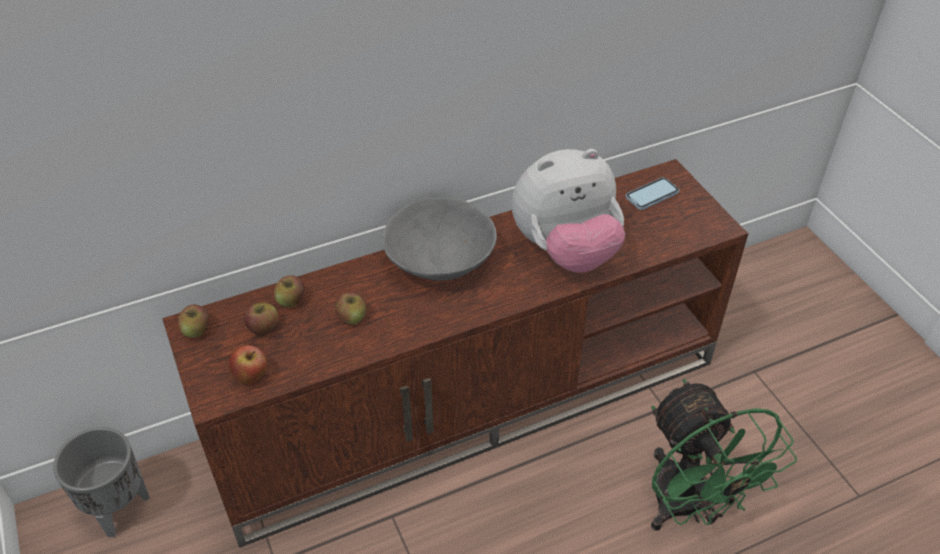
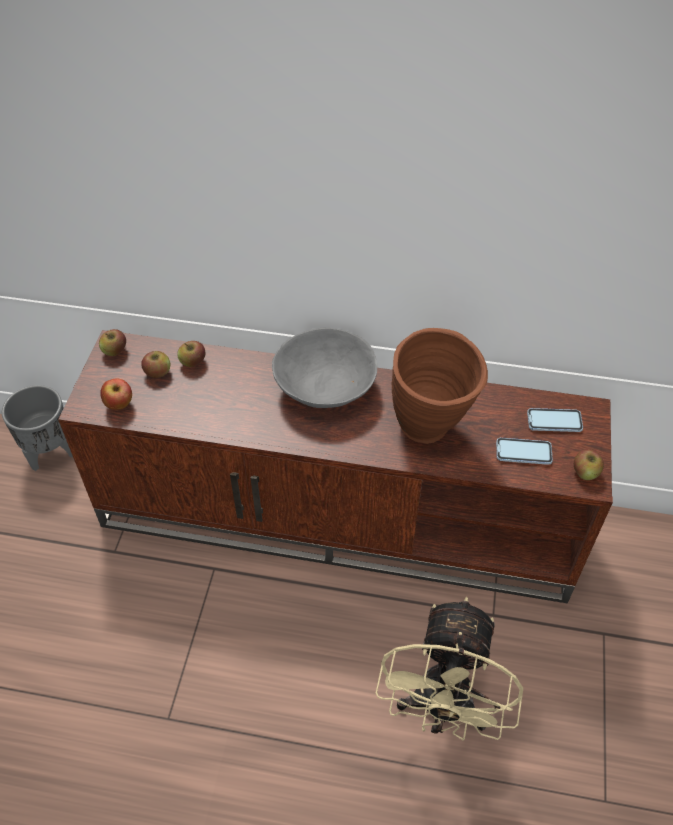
camera: 35 degrees right, 5 degrees up
apple [335,292,367,325] -> apple moved to [574,449,604,480]
plush toy [512,149,625,273] -> brown vase [392,328,488,444]
green fan [651,379,797,531] -> beige fan [376,597,523,741]
none -> phone [496,438,553,465]

